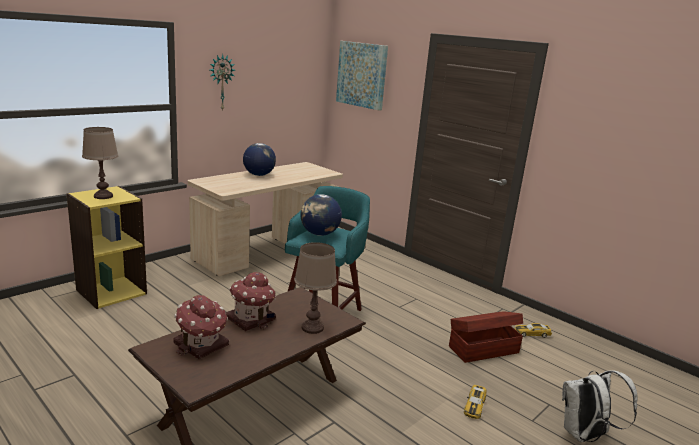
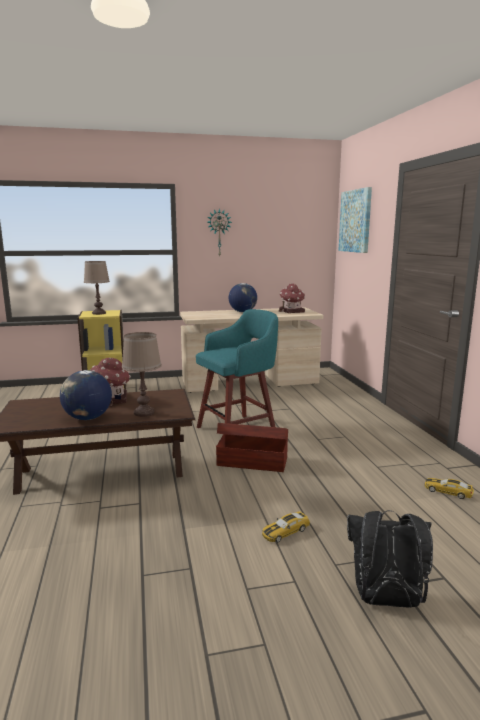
camera: 35 degrees right, 5 degrees down
toy house [173,295,229,359] -> toy house moved to [279,283,305,313]
globe [300,194,342,236] -> globe moved to [60,370,112,420]
brown storage box [449,311,523,363] -> brown storage box moved to [216,423,288,472]
white backpack [562,370,638,442] -> black backpack [347,510,433,608]

